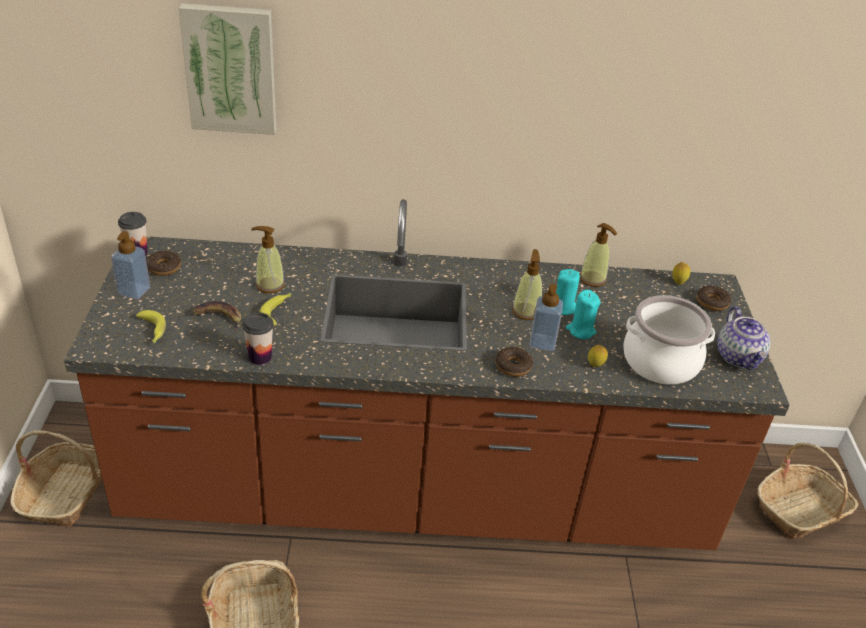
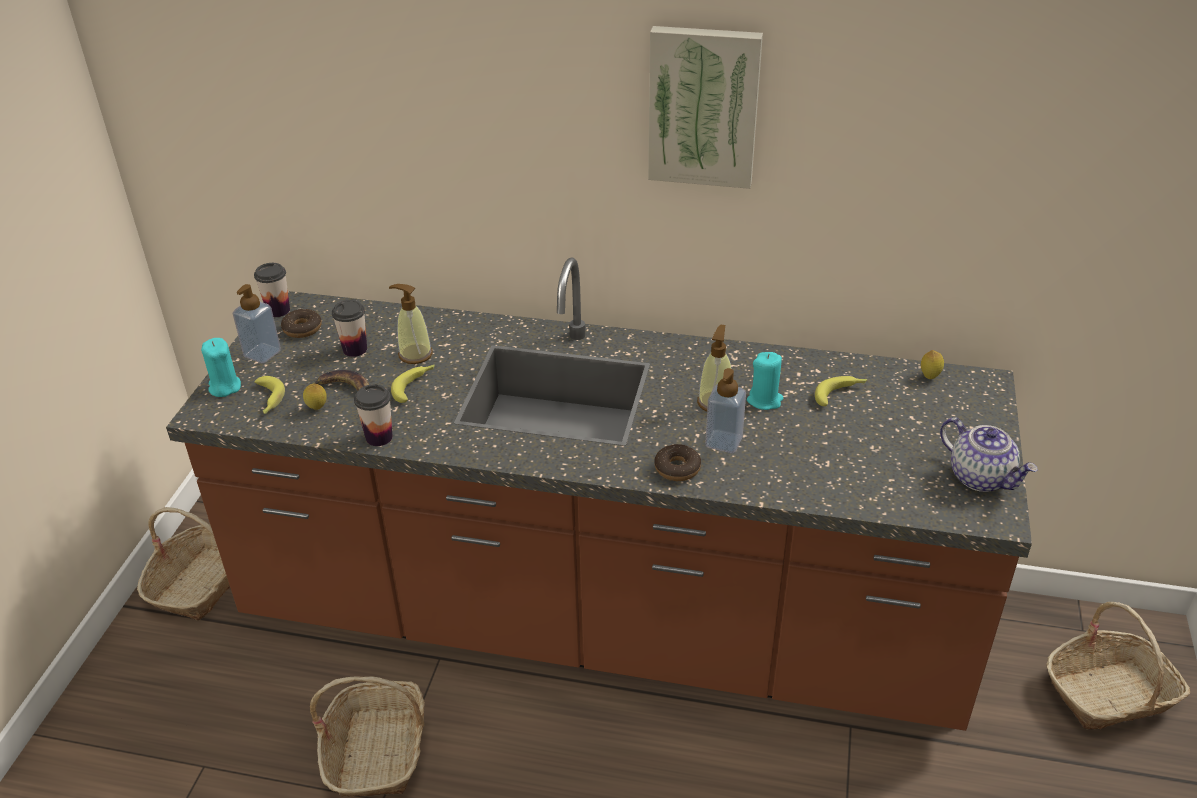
camera: 15 degrees right, 0 degrees up
picture [179,3,277,135] -> picture moved to [648,26,763,189]
turquoise candle [566,290,601,339] -> turquoise candle moved to [201,338,241,397]
soap dispenser [580,223,617,287] -> none
lemon [588,345,608,367] -> lemon moved to [303,384,327,410]
cooking pot [623,295,715,385] -> none
donut [697,286,731,311] -> none
teapot [717,306,770,370] -> teapot turned 45 degrees counterclockwise [940,417,1038,492]
none -> cup [332,300,367,357]
none -> banana [815,376,868,406]

